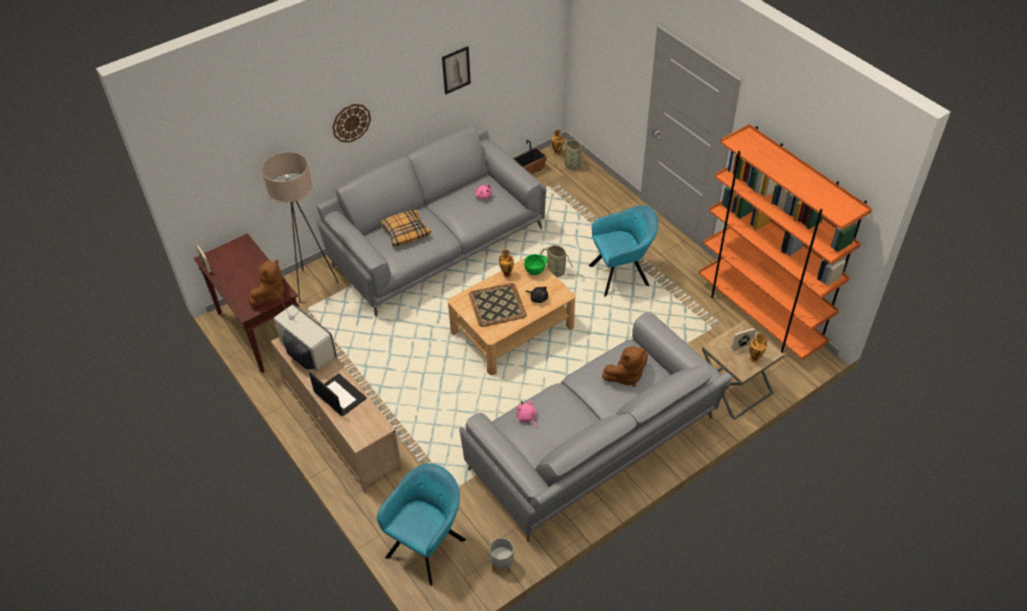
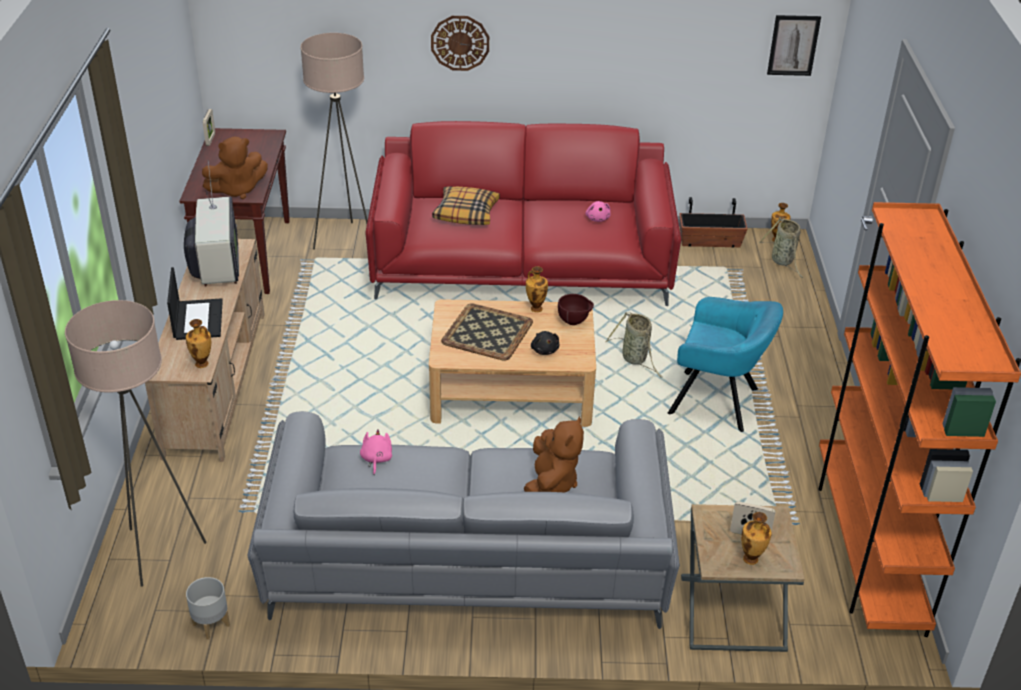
camera: 35 degrees right, 10 degrees down
grey sofa [317,127,546,316] -> red sofa [365,121,681,306]
turquoise armchair [377,463,466,586] -> beige floor lamp [65,300,207,587]
picture [442,46,471,95] -> picture moved to [767,15,821,76]
green bowl [524,254,548,275] -> brown bowl [558,294,594,325]
brown plush toy [602,346,648,387] -> brown plush toy turned 90 degrees counterclockwise [524,416,584,492]
none -> vase [186,319,211,368]

